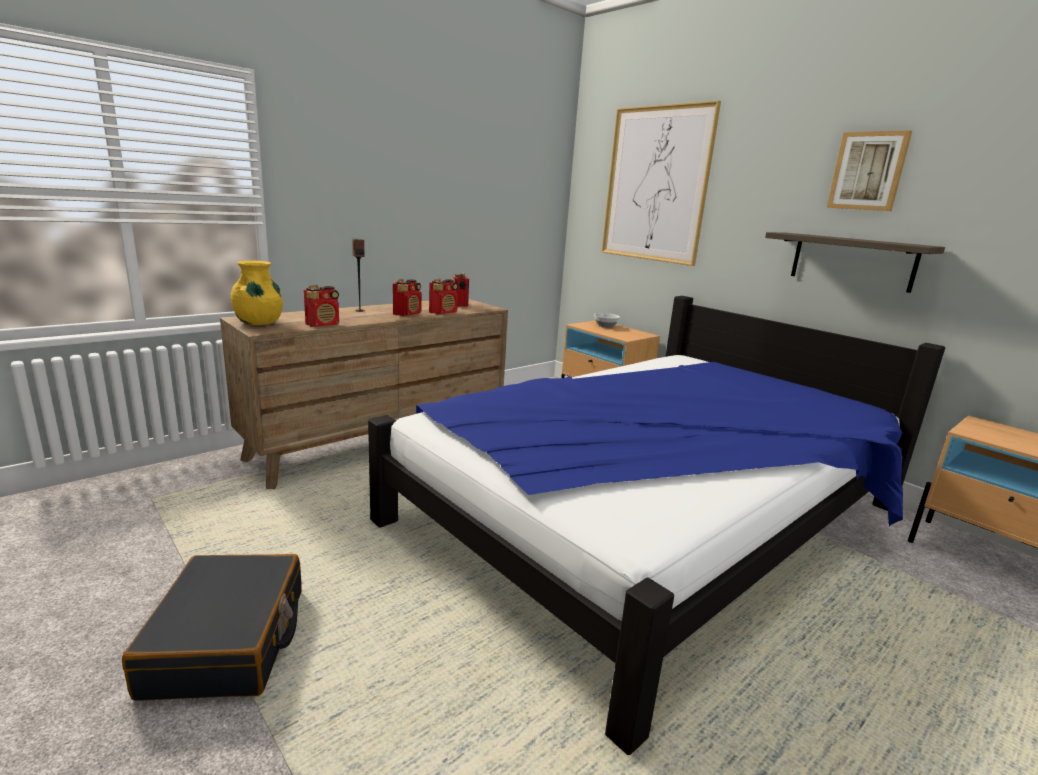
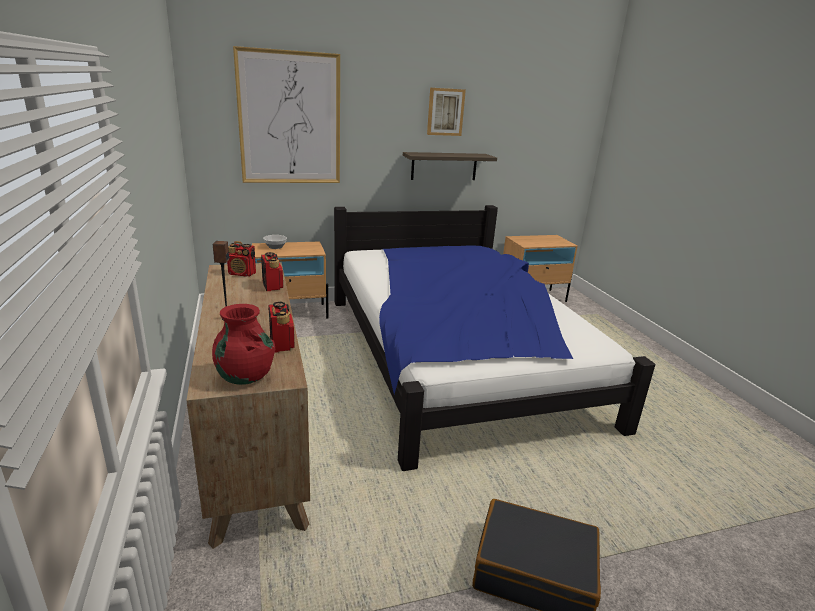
camera: 65 degrees left, 5 degrees up
yellow vase [231,260,283,325] -> red vase [212,304,275,385]
radio [393,279,422,316] -> none

